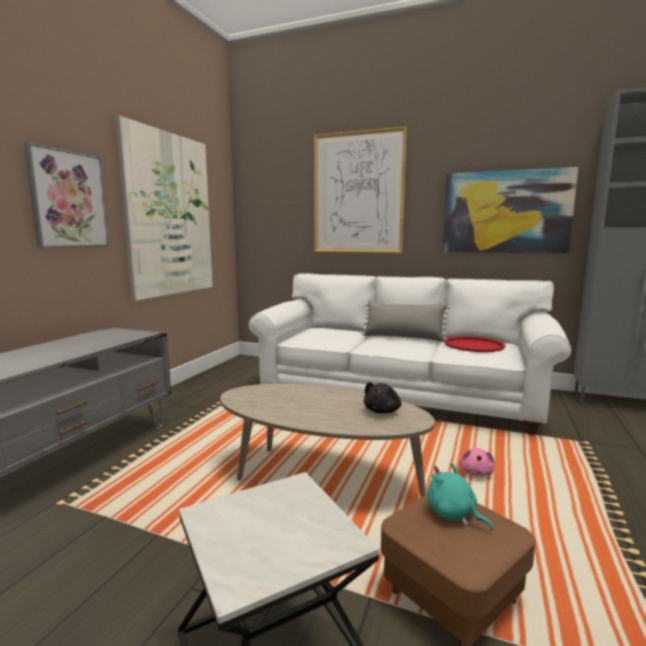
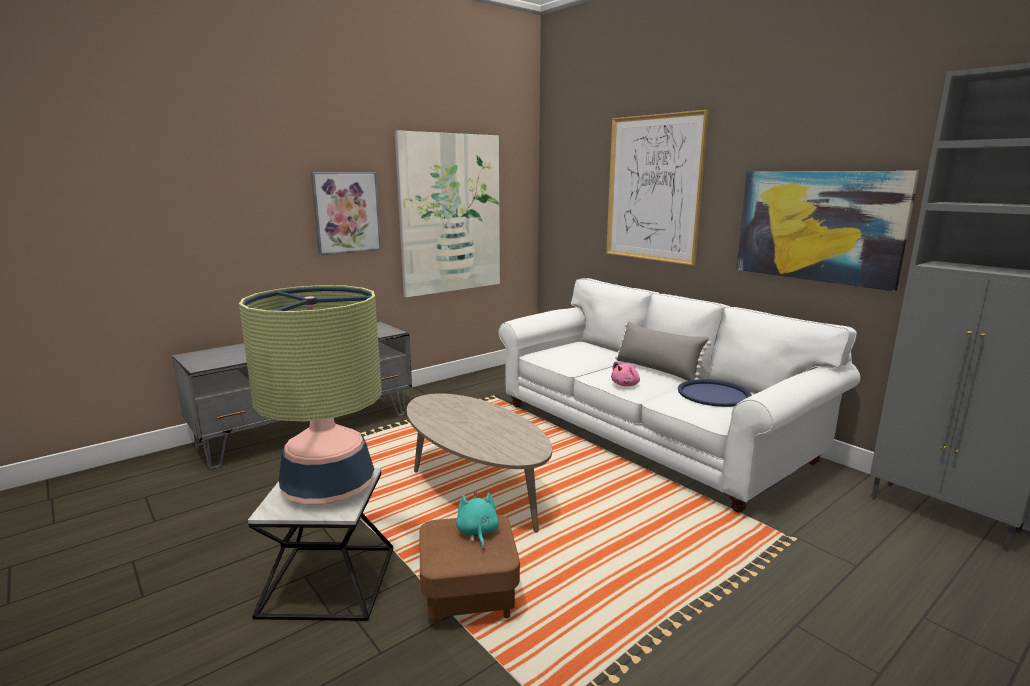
camera: 30 degrees right, 5 degrees up
black plush toy [364,382,401,414] -> none
red tray [444,336,506,352] -> blue tray [678,379,752,407]
pink plush toy [460,448,495,477] -> pink plush toy moved to [611,361,640,386]
none -> table lamp [239,285,382,504]

